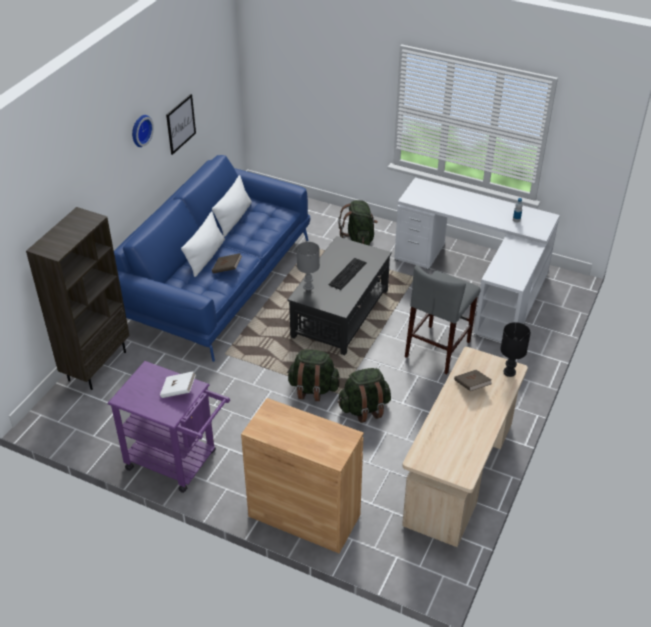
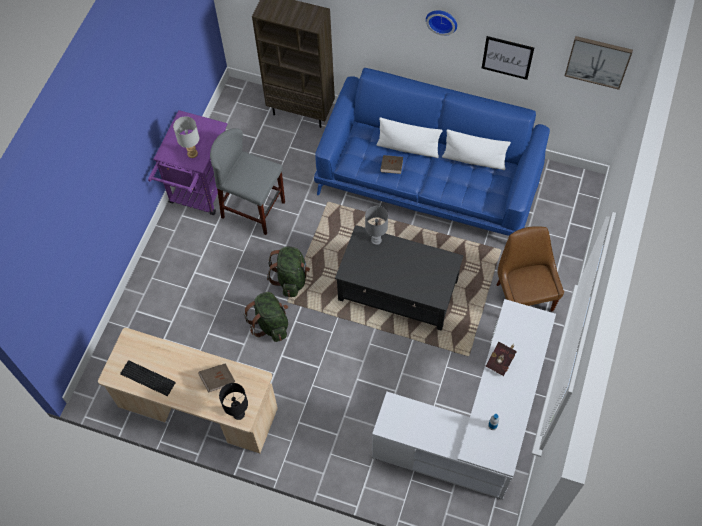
camera: 85 degrees right, 20 degrees up
white book [160,371,196,398] -> grey table lamp [173,116,199,158]
brown cabinet [241,398,364,553] -> none
keyboard [328,258,367,290] -> keyboard moved to [120,360,176,396]
green backpack [338,200,378,245] -> brown chair [496,226,564,312]
grey stool [405,265,480,374] -> grey stool moved to [210,128,285,235]
none -> red book [485,342,517,376]
none -> picture [565,36,633,90]

